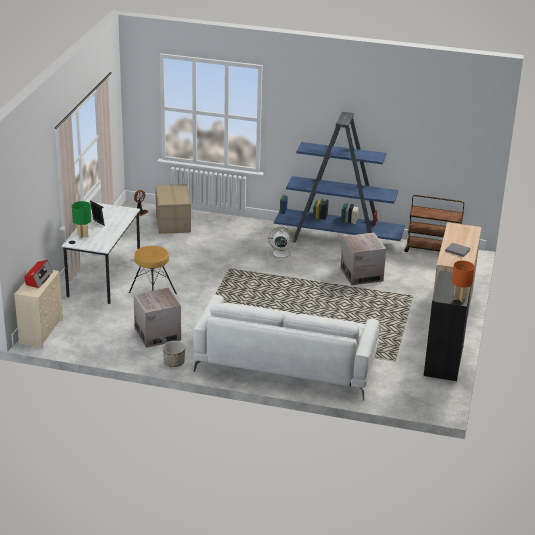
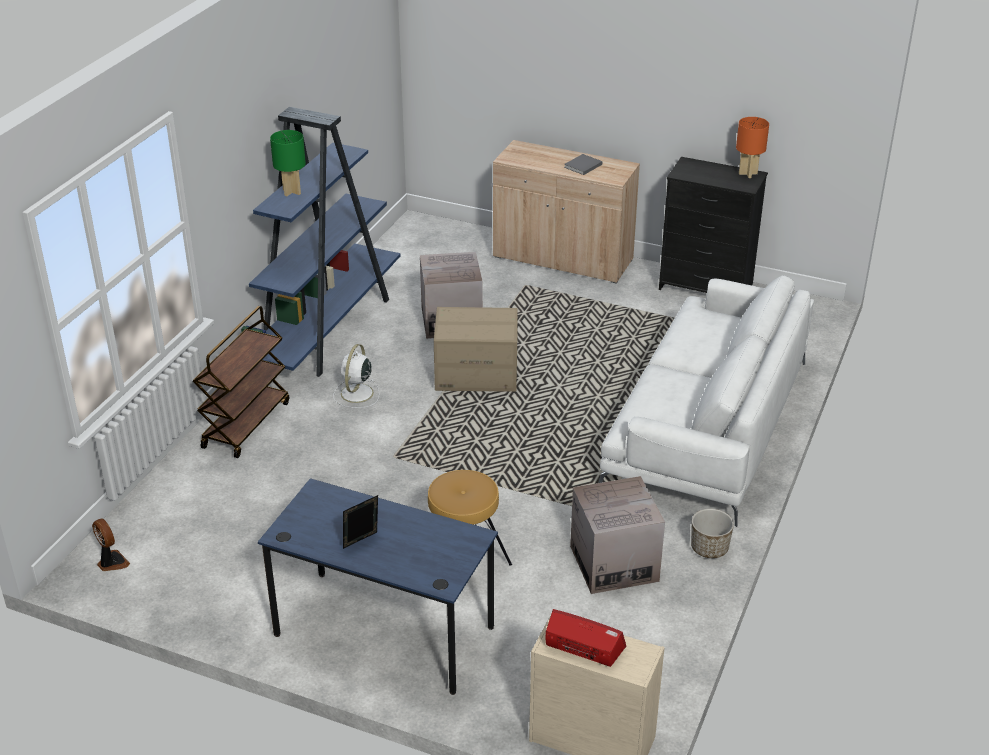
camera: 80 degrees left, 5 degrees up
white desk [62,203,140,304] -> blue desk [258,478,498,695]
green table lamp [72,201,91,239] -> green table lamp moved to [270,130,306,196]
cardboard box [155,184,191,234] -> cardboard box moved to [434,307,518,392]
brown cart [404,195,464,252] -> brown cart moved to [193,306,289,458]

